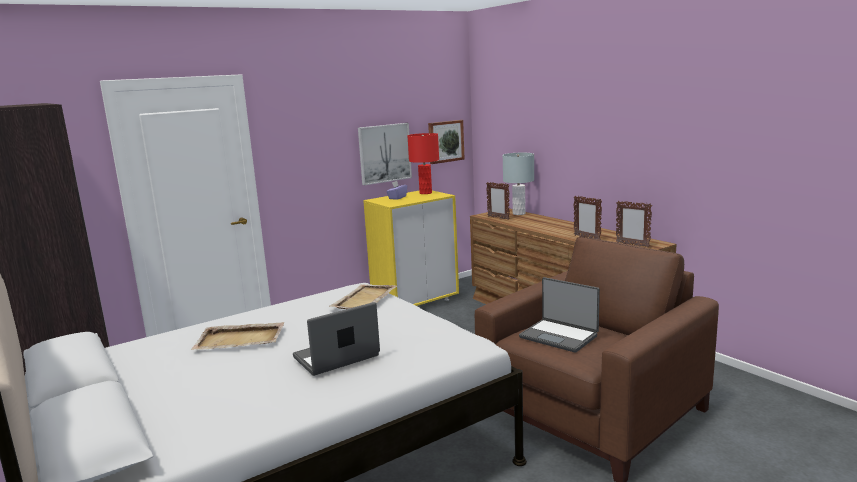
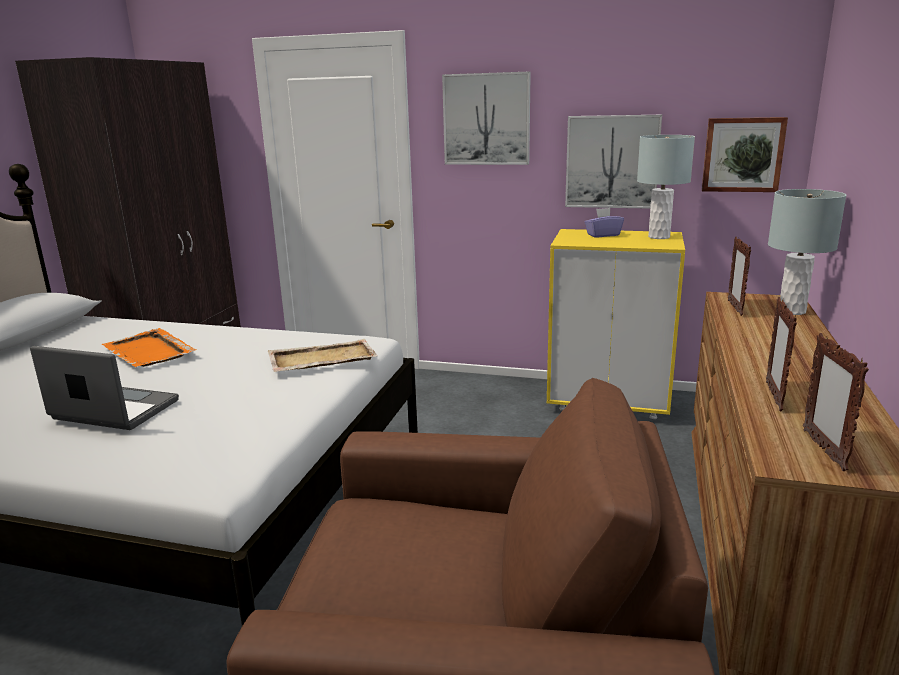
camera: 50 degrees right, 5 degrees up
beige tray [191,322,285,350] -> orange tray [101,328,196,367]
red table lamp [407,133,439,194] -> grey table lamp [637,135,695,239]
laptop [519,277,600,353] -> none
none -> picture [442,72,531,165]

